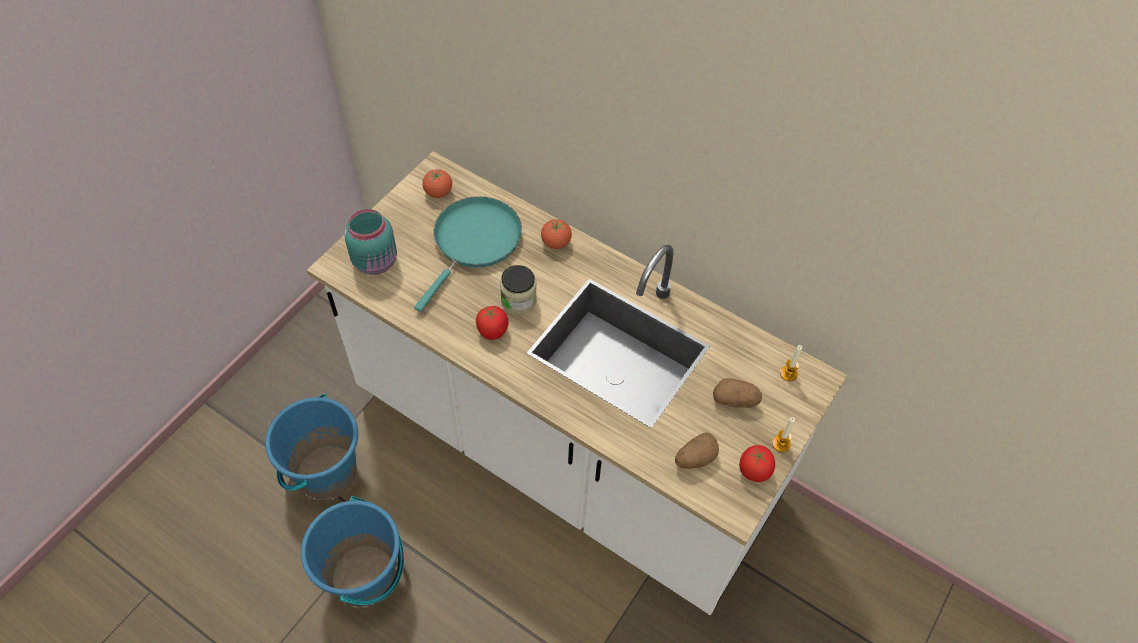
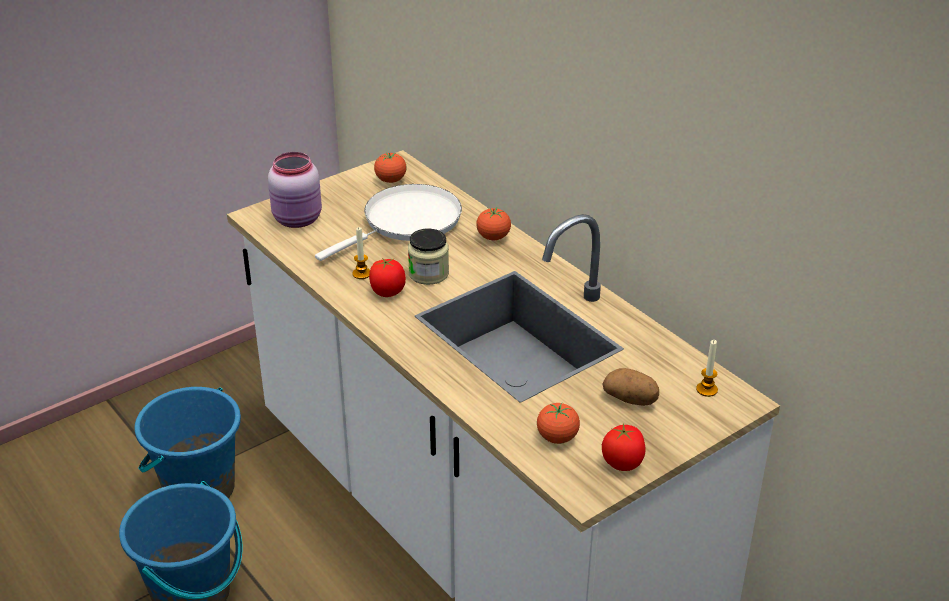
camera: 20 degrees right, 20 degrees down
turquoise jar [344,209,397,275] -> pink jar [268,152,322,228]
turquoise frying pan [414,196,522,312] -> white frying pan [315,184,462,261]
potato [675,432,719,469] -> tomato [537,403,580,444]
candle [772,417,795,452] -> candle moved to [352,227,370,279]

